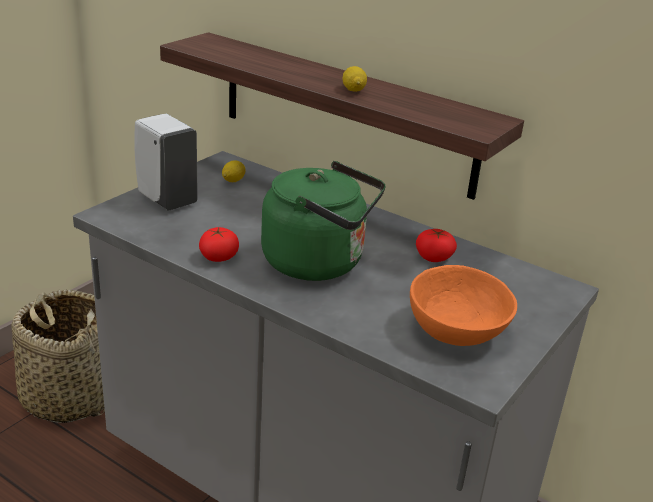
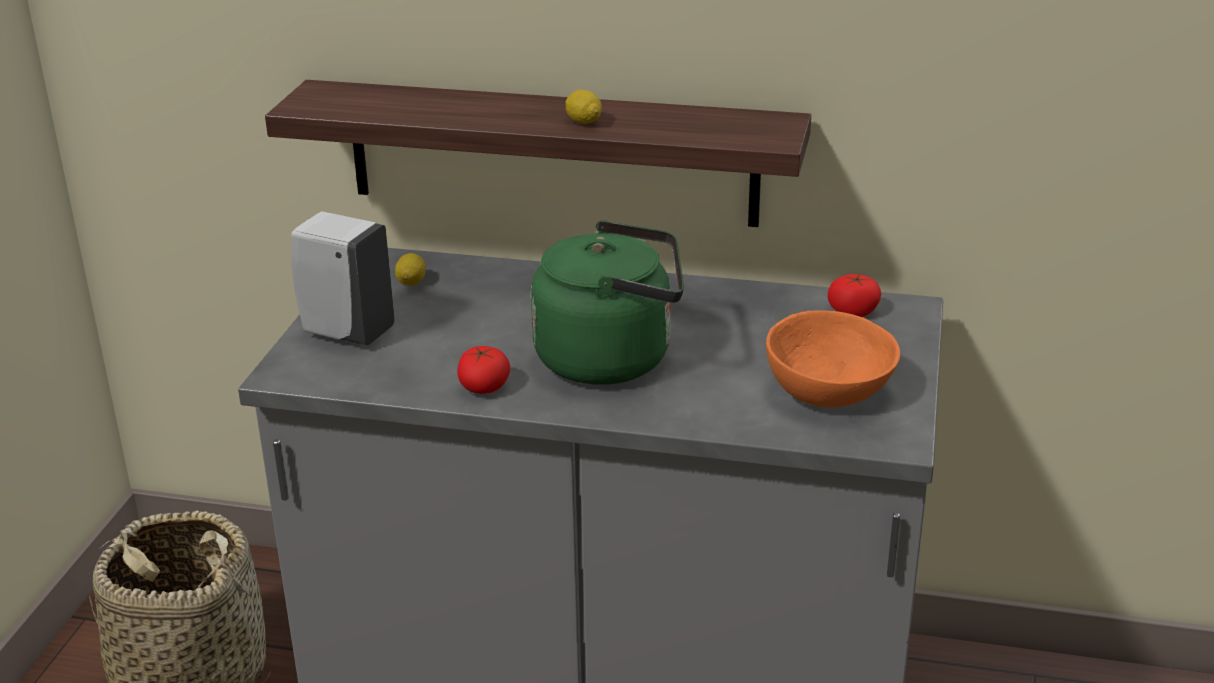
camera: 20 degrees left, 0 degrees up
tomato [416,229,457,262] -> tomato moved to [828,274,881,317]

